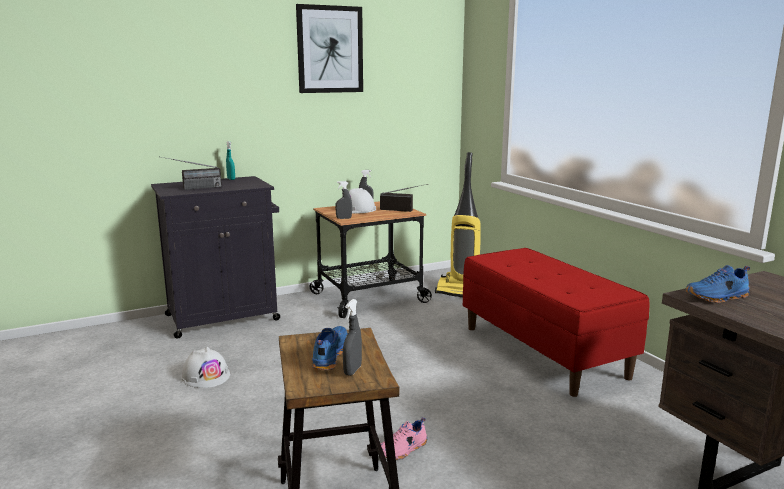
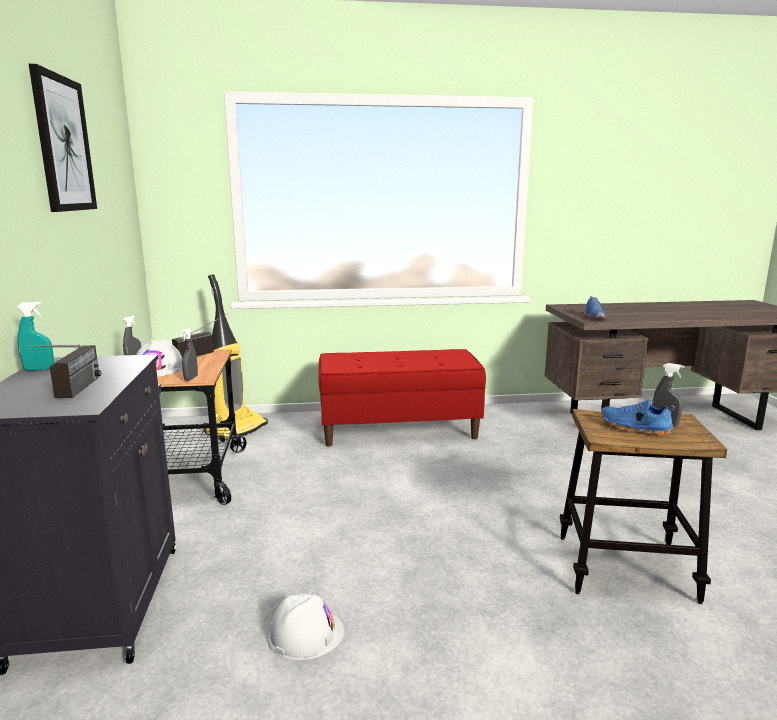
camera: 70 degrees left, 0 degrees up
pink shoe [381,417,427,460] -> none

